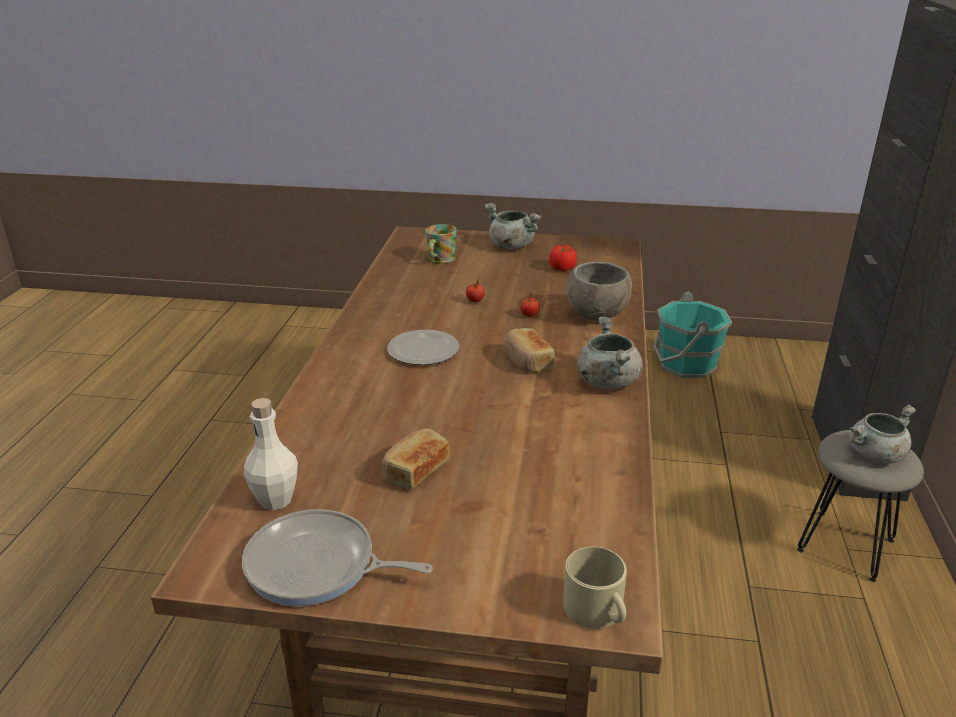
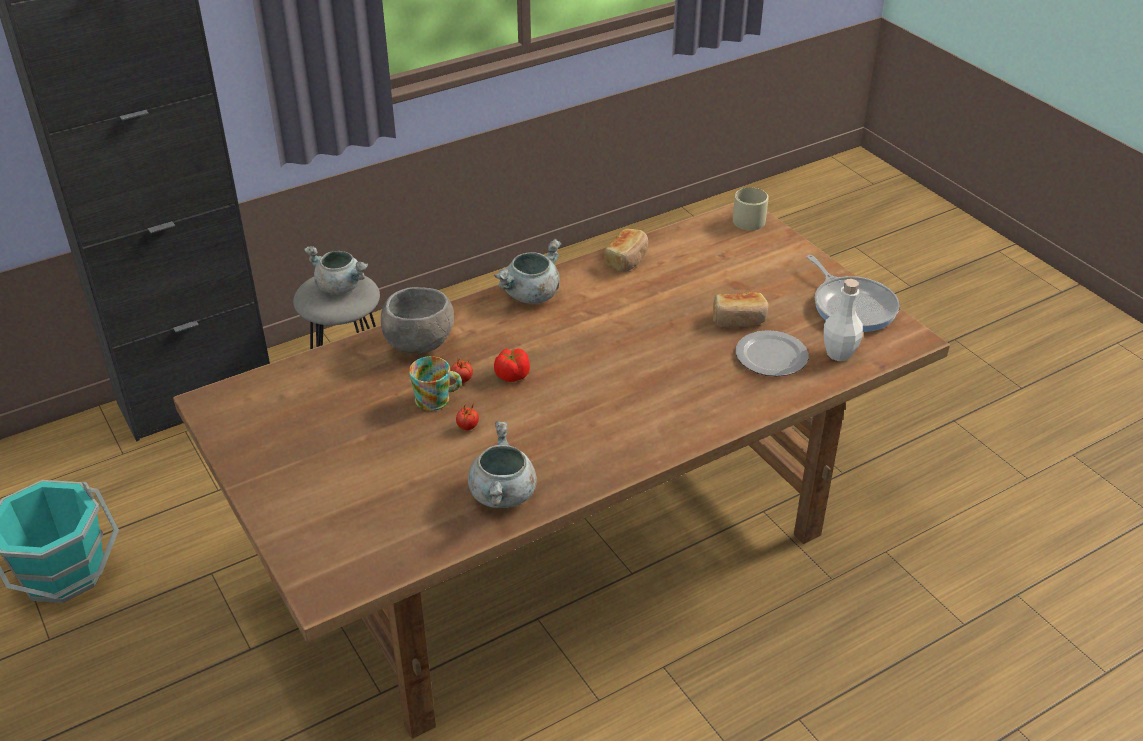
camera: 130 degrees left, 10 degrees up
plate [387,330,459,365] -> plate moved to [736,330,809,376]
mug [425,224,457,263] -> mug moved to [409,356,462,411]
grey cooking pot [484,203,542,249] -> grey cooking pot moved to [468,421,537,508]
bread [505,328,554,373] -> bread moved to [604,229,648,272]
tomato [549,245,577,271] -> tomato moved to [494,348,530,382]

